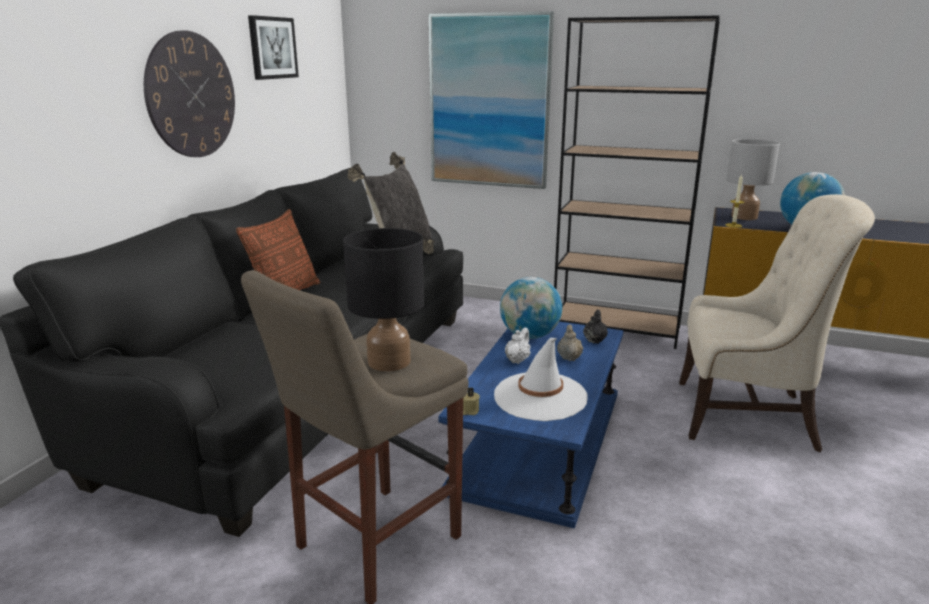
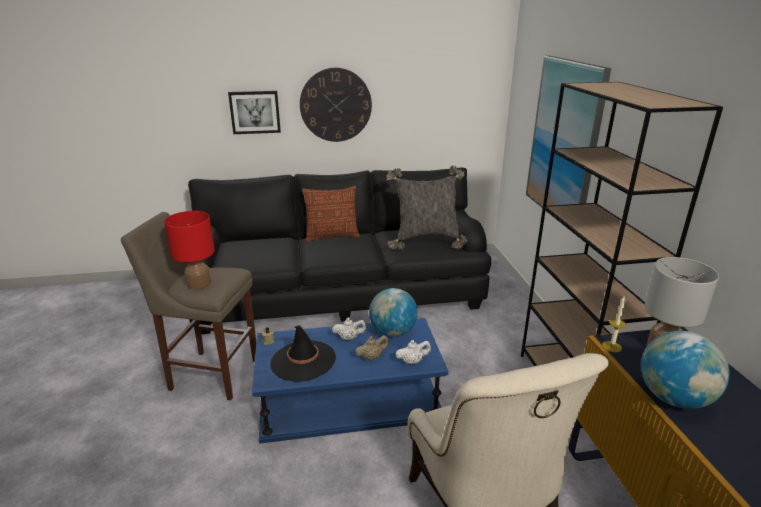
camera: 60 degrees right, 5 degrees up
picture [248,15,299,80] -> picture moved to [228,91,281,134]
black table lamp [343,228,424,371] -> red table lamp [164,211,215,289]
white hat [494,338,588,421] -> black hat [270,325,336,382]
black teapot [583,310,608,344] -> white teapot [396,340,431,365]

